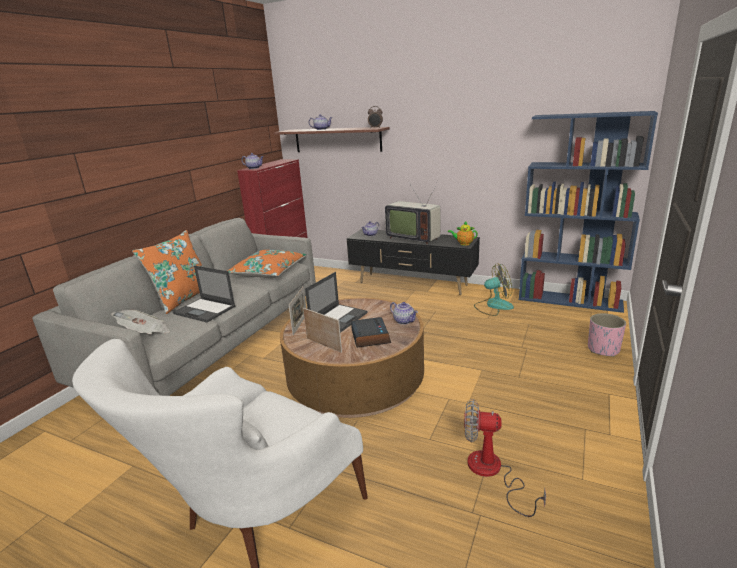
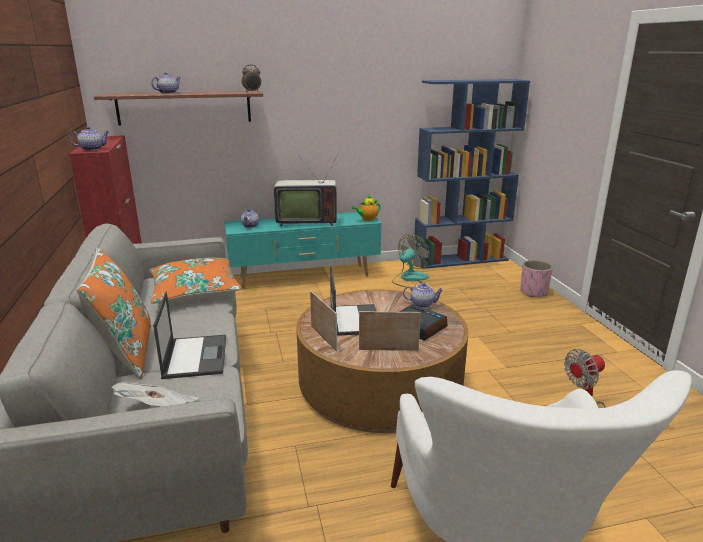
camera: 40 degrees left, 0 degrees up
laptop [173,265,235,322] -> laptop turned 90 degrees counterclockwise [153,292,226,379]
black tv stand [347,229,480,295] -> turquoise tv stand [225,212,382,288]

